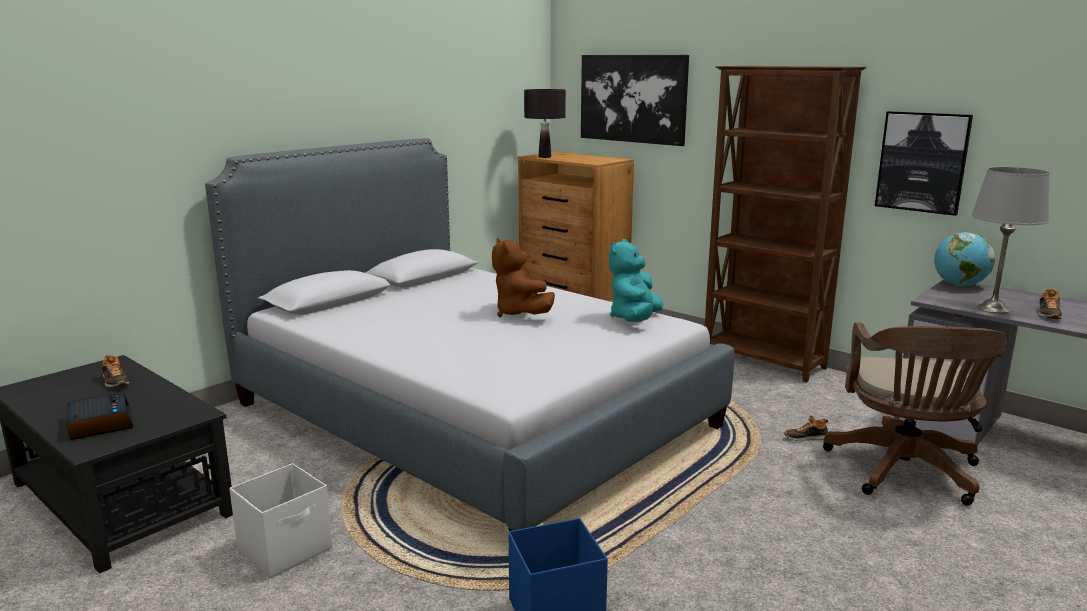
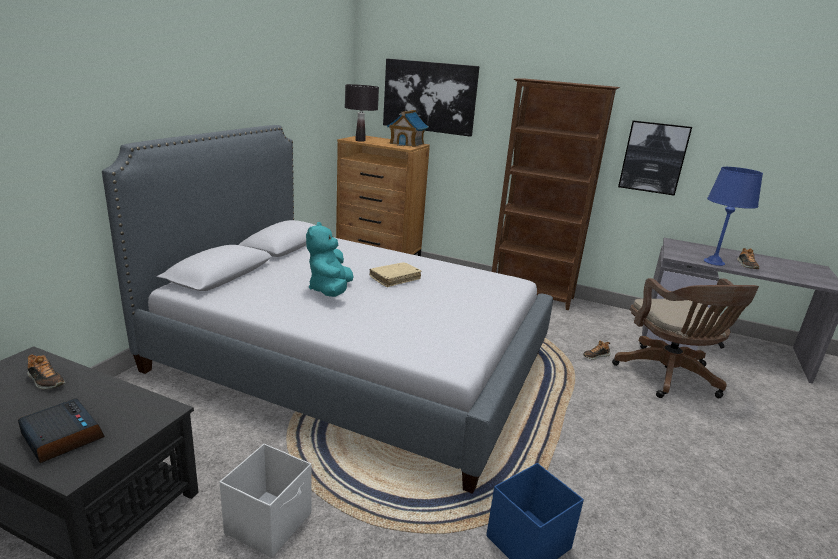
camera: 20 degrees left, 5 degrees up
brown plush toy [492,238,555,317] -> beige book [370,262,422,287]
turquoise plush toy [609,239,663,322] -> turquoise plush toy moved to [306,222,354,297]
globe [934,232,995,286] -> none
grey table lamp [971,167,1050,313] -> blue table lamp [704,167,763,266]
none -> toy house [387,110,429,147]

